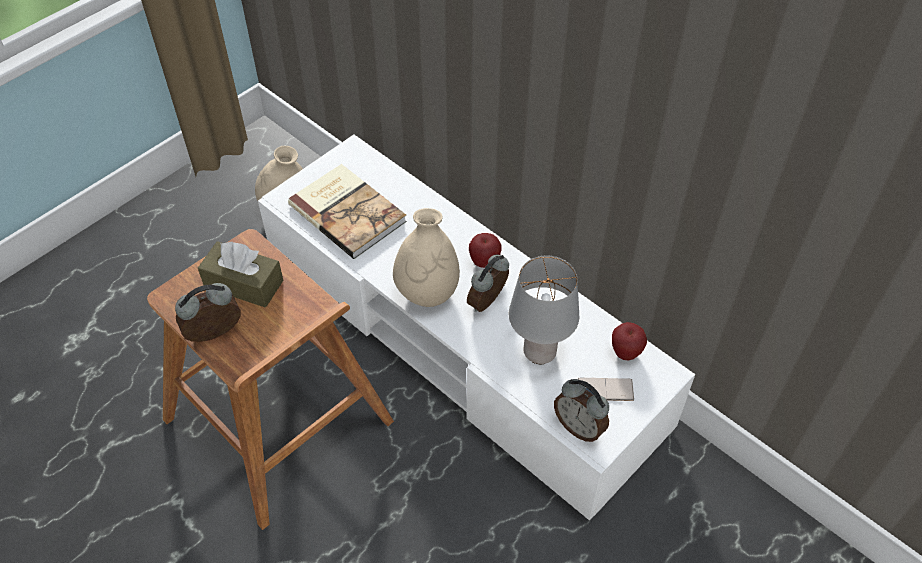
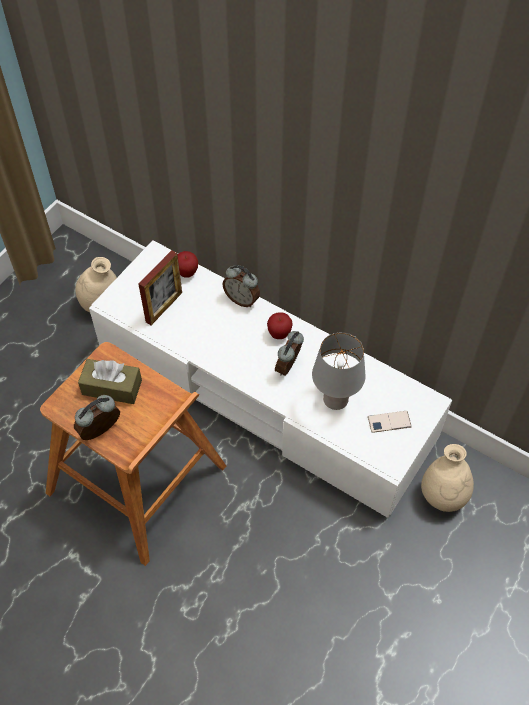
camera: 10 degrees left, 5 degrees up
book [288,164,407,259] -> picture frame [138,250,182,325]
beige vase [393,208,460,307] -> beige vase moved to [421,444,474,512]
alarm clock [554,379,609,442] -> alarm clock moved to [222,265,260,307]
apple [612,322,647,361] -> apple moved to [177,251,198,278]

